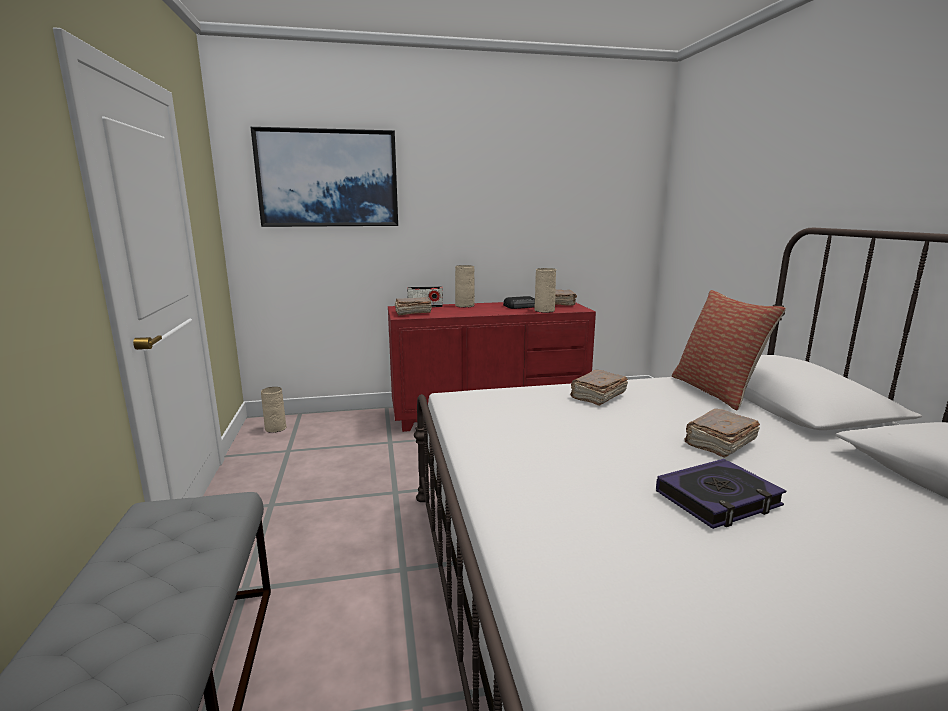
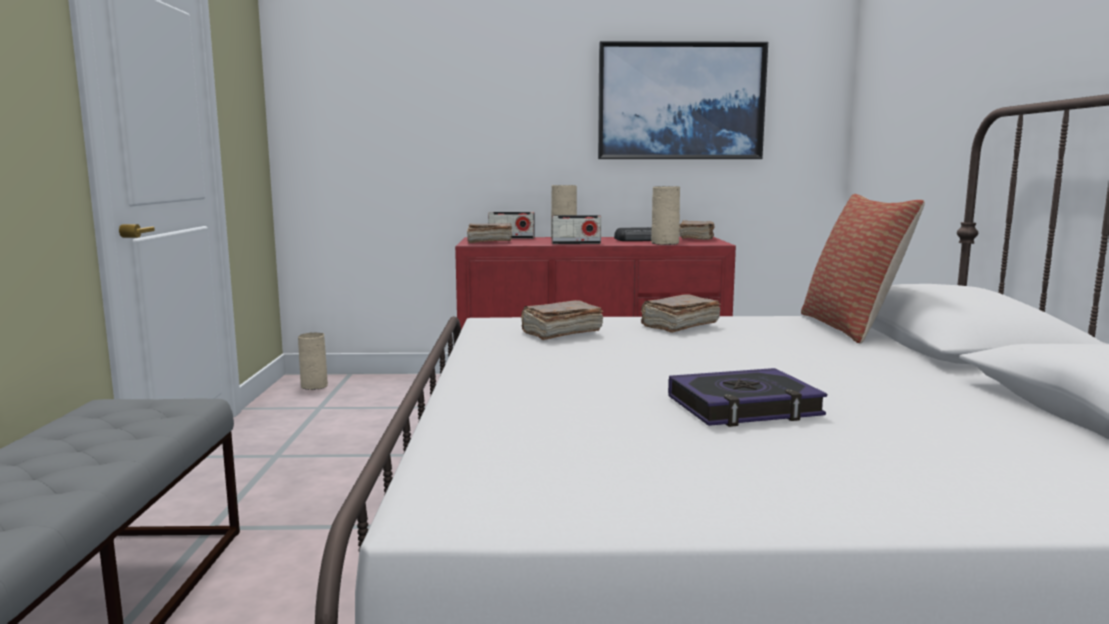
camera: 10 degrees right, 5 degrees down
picture [251,127,398,227] -> picture moved to [598,41,768,159]
brown book [684,409,760,458] -> brown book moved to [520,300,603,340]
none -> radio [552,215,601,244]

